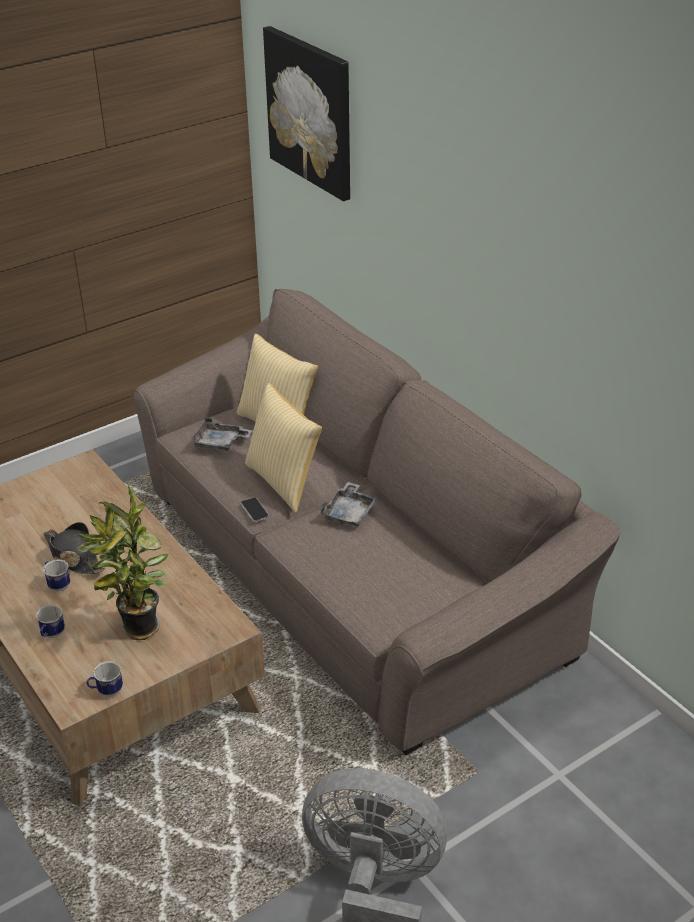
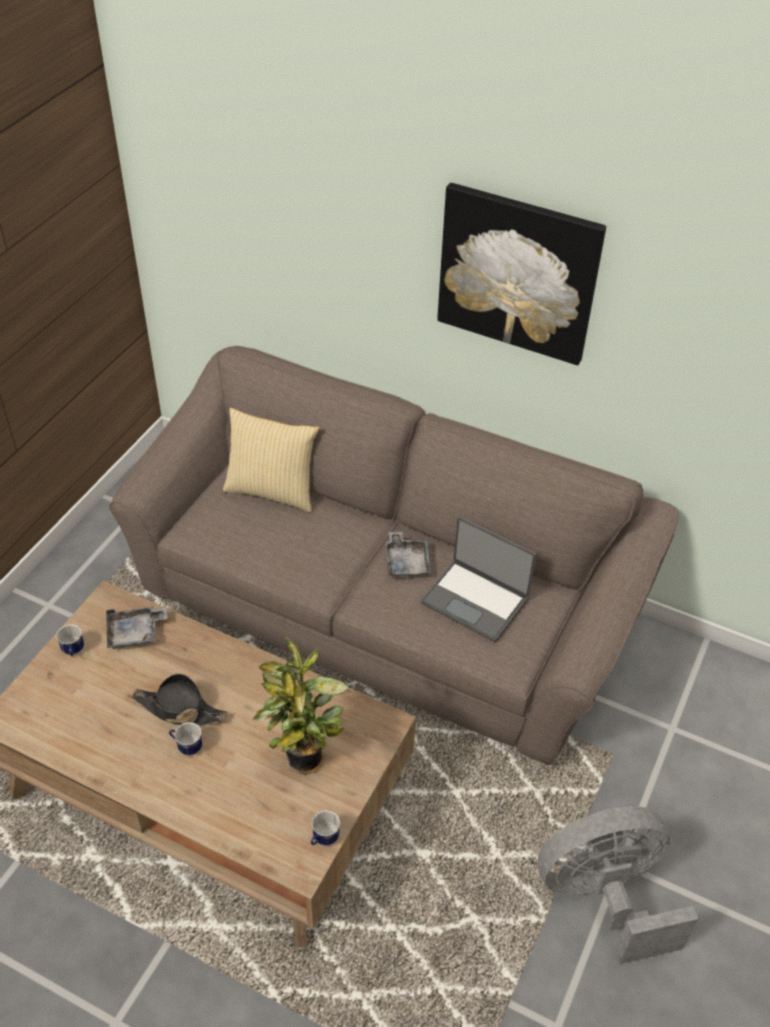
camera: 30 degrees left, 10 degrees up
mug [36,605,65,638] -> mug moved to [56,624,84,656]
grey tray [190,418,253,451] -> grey tray moved to [106,606,168,649]
phone [241,497,269,522] -> none
pillow [245,383,322,513] -> none
picture [263,26,350,201] -> picture moved to [437,183,606,365]
none -> laptop [420,516,536,642]

